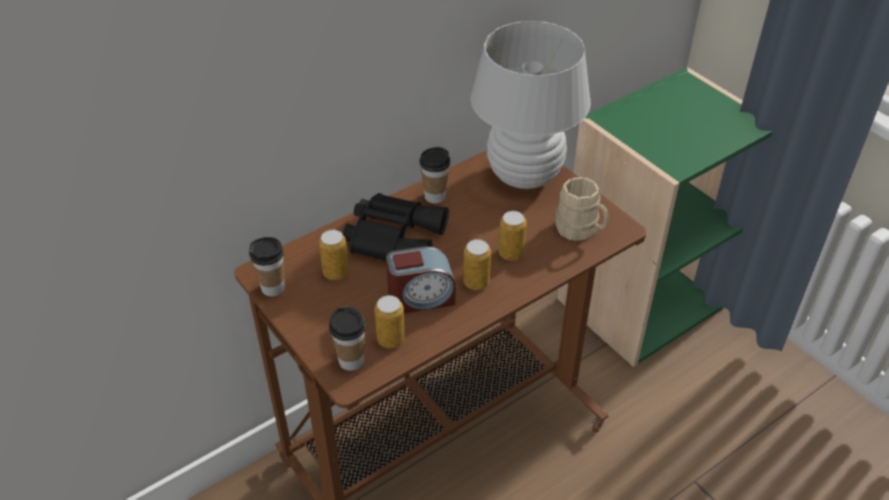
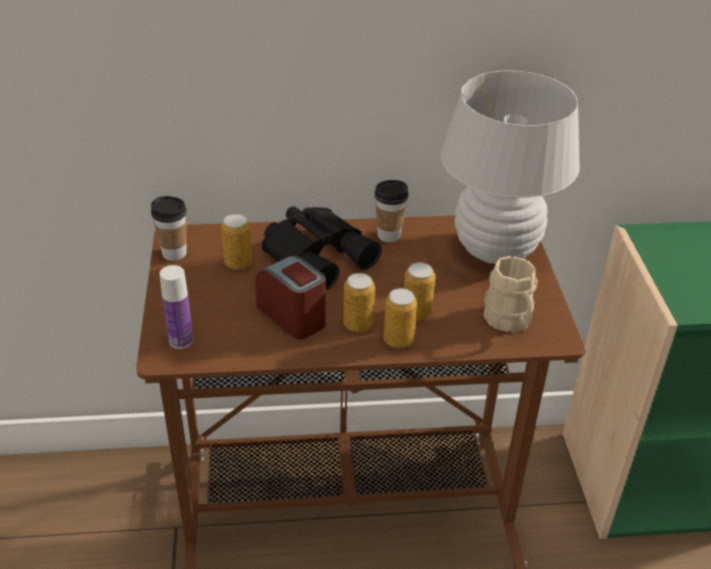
camera: 30 degrees right, 5 degrees down
cup [329,307,366,371] -> bottle [160,265,193,349]
can [375,295,405,348] -> can moved to [384,288,417,348]
alarm clock [386,246,455,313] -> alarm clock turned 150 degrees counterclockwise [255,255,326,339]

